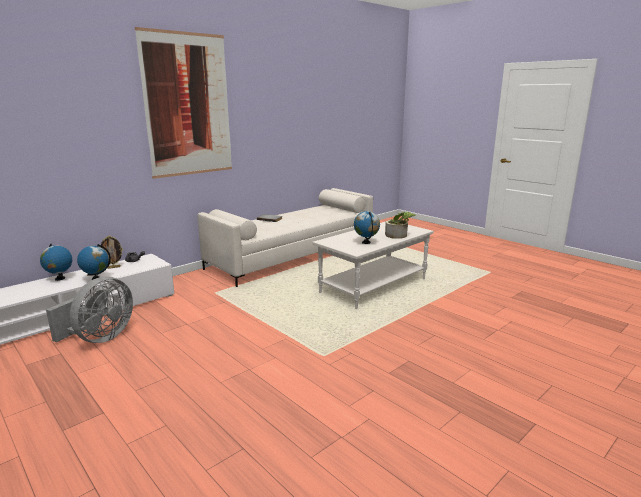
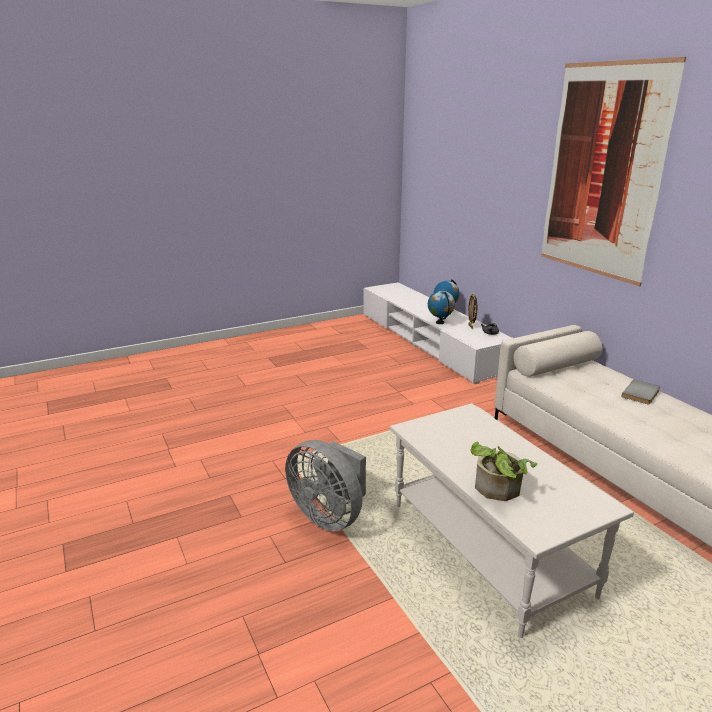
camera: 105 degrees right, 5 degrees up
grey fan [46,277,133,343] -> grey fan moved to [285,440,366,531]
globe [354,211,380,244] -> none

